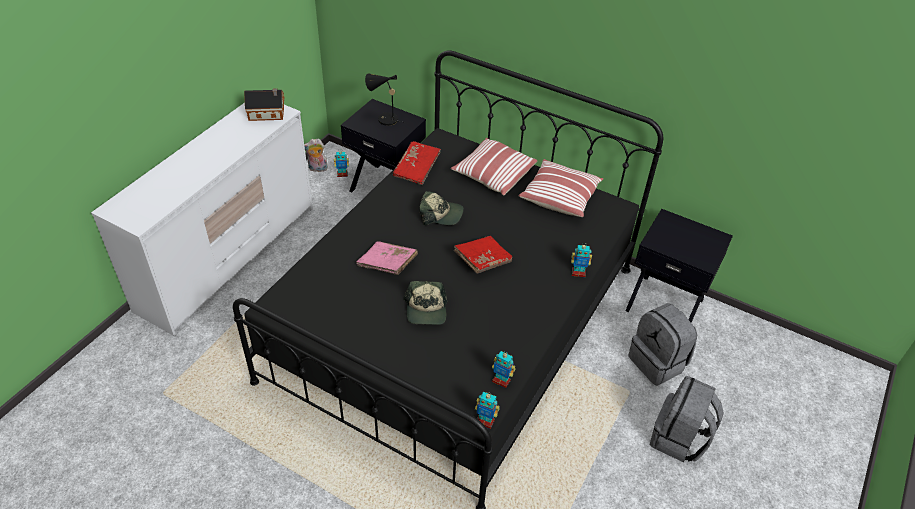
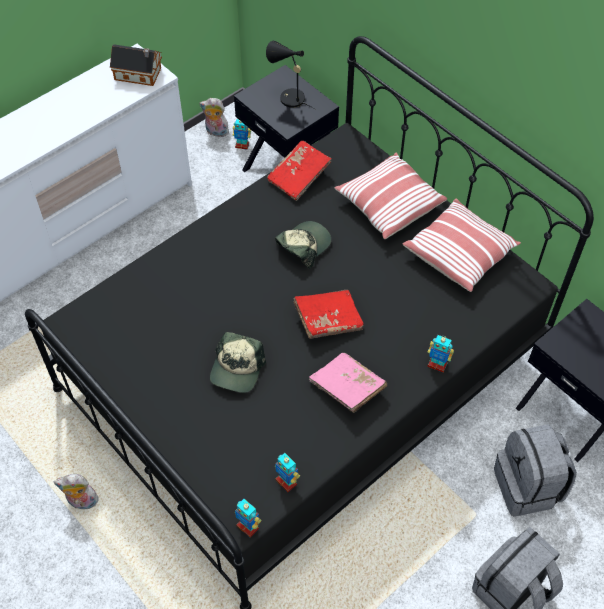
camera: 20 degrees right, 10 degrees up
pink book [356,241,418,275] -> pink book moved to [309,353,387,413]
cap [419,191,464,225] -> cap turned 75 degrees counterclockwise [275,221,331,269]
none -> plush toy [54,474,99,509]

